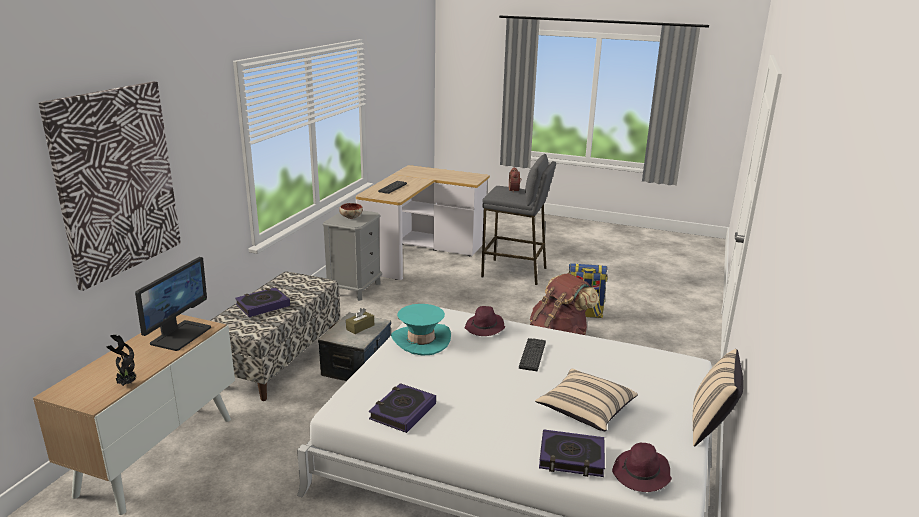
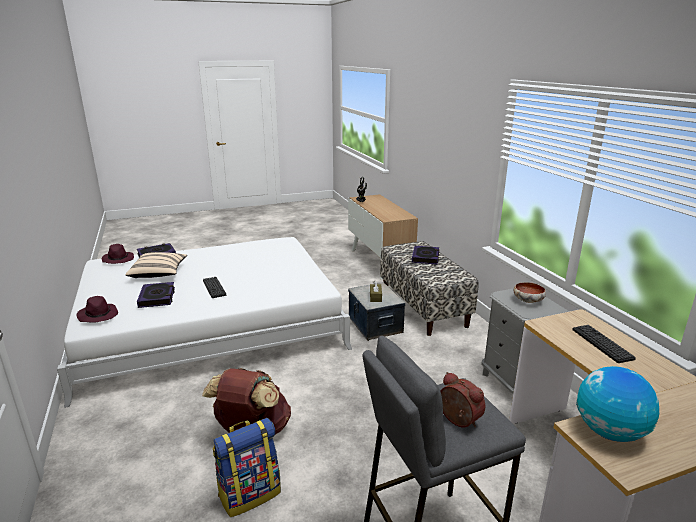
camera: 140 degrees right, 0 degrees up
picture [39,82,181,291] -> none
monitor [135,257,211,351] -> none
book [369,383,436,433] -> book moved to [137,282,175,308]
turquoise hat [391,304,451,356] -> none
purple hat [465,306,505,336] -> purple hat moved to [77,296,118,323]
beige pillow [693,349,743,446] -> none
none -> globe [576,366,659,442]

